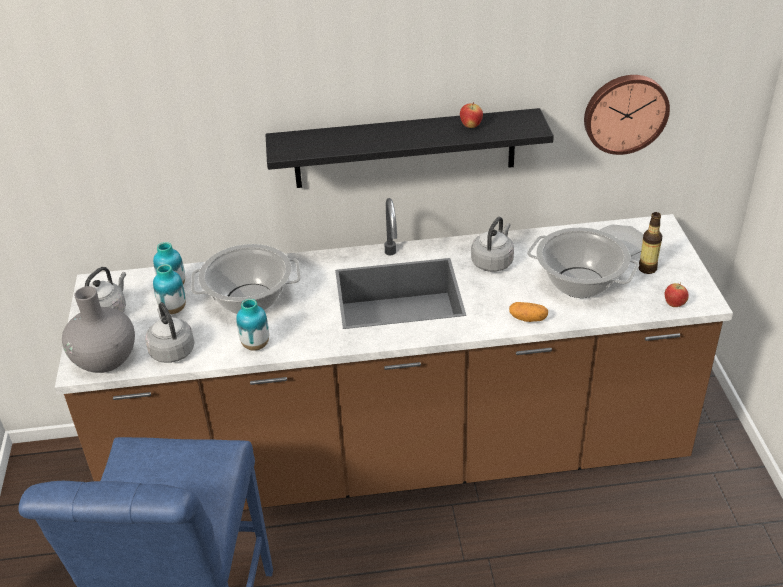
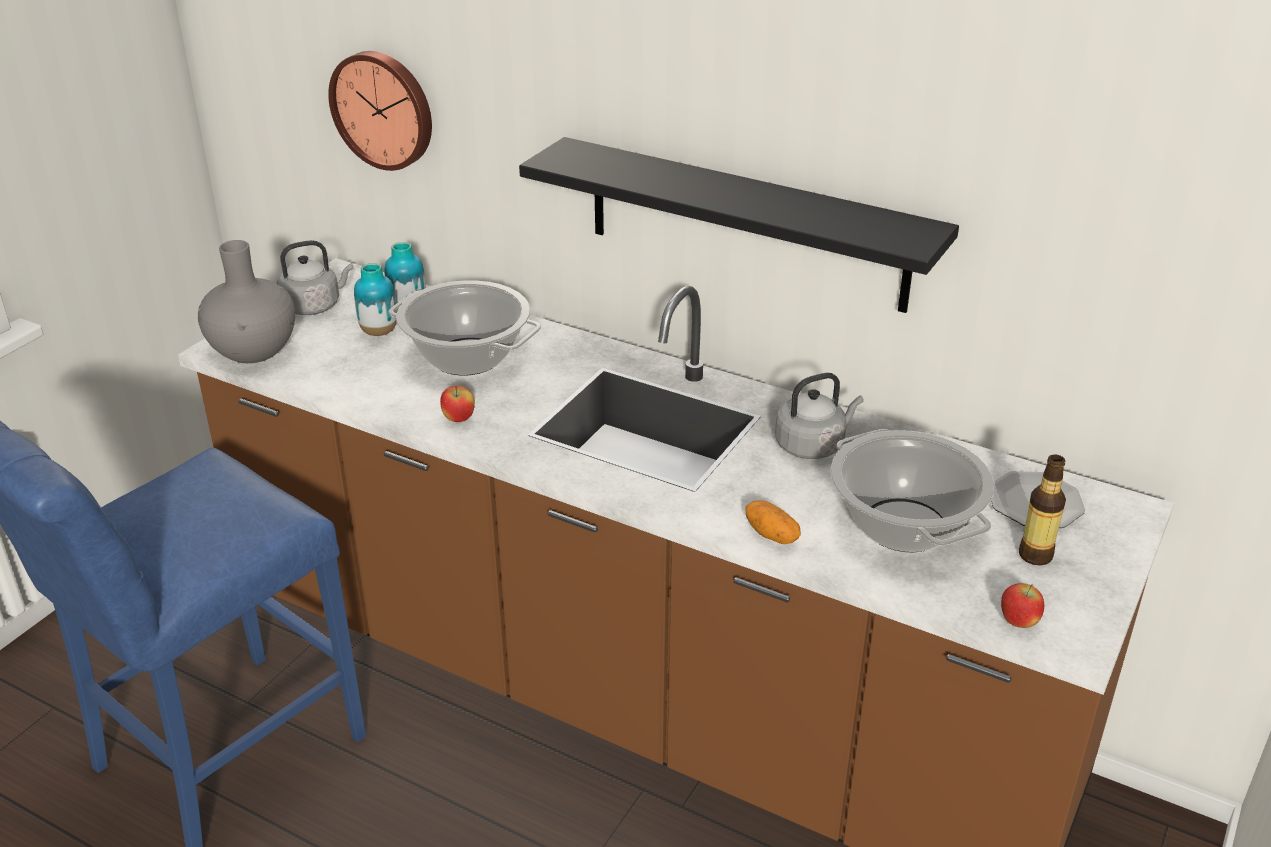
camera: 35 degrees right, 5 degrees down
grey kettle [145,302,195,363] -> none
vase [236,299,269,351] -> none
apple [460,102,483,128] -> apple moved to [440,386,475,422]
wall clock [584,75,670,155] -> wall clock moved to [328,51,432,171]

